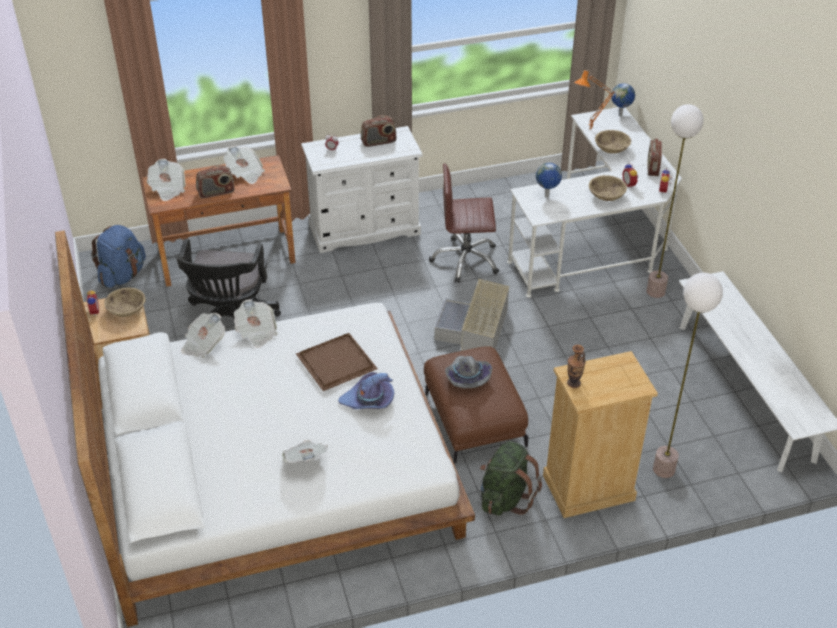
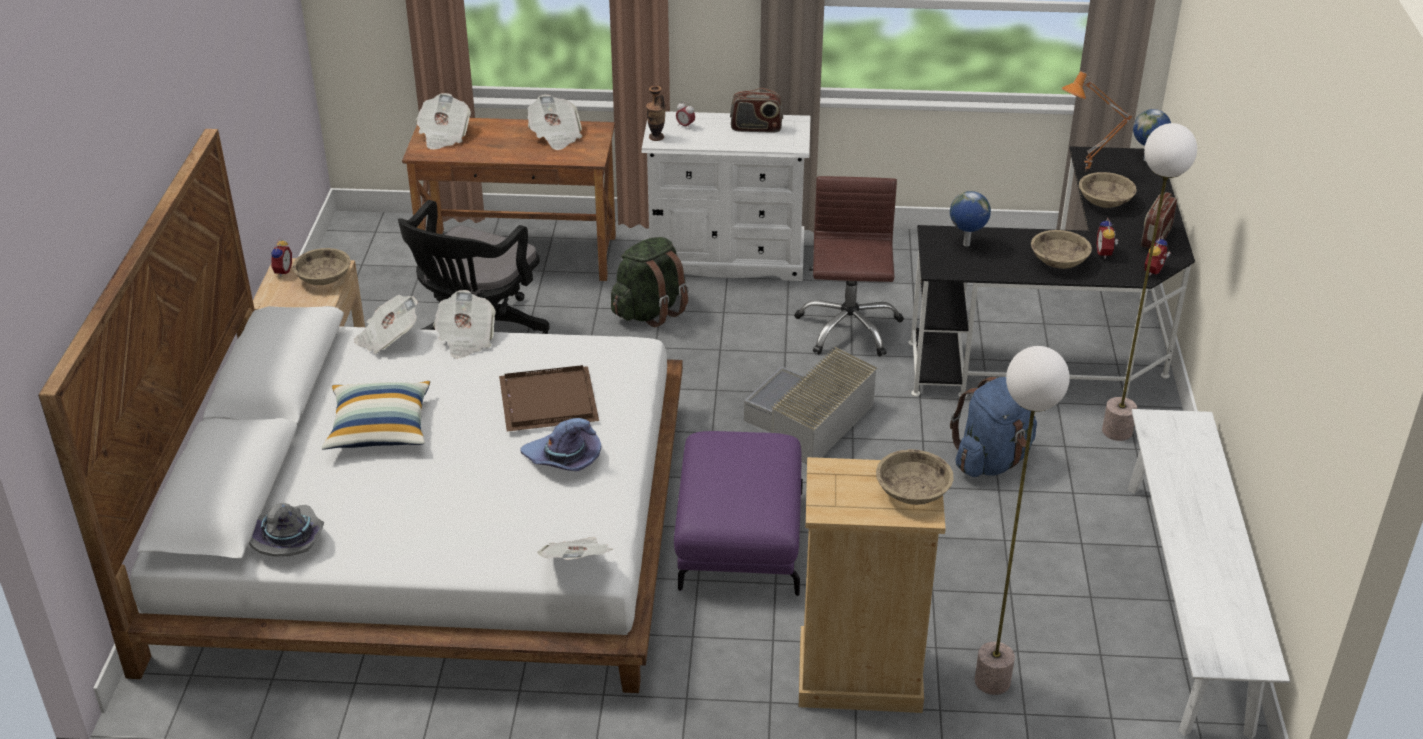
camera: 20 degrees right, 5 degrees down
blue backpack [91,225,146,288] -> blue backpack moved to [950,377,1037,477]
radio [196,165,234,198] -> none
newspaper [282,440,328,463] -> newspaper moved to [537,537,613,560]
brown ottoman [424,346,528,464] -> purple ottoman [674,431,803,596]
brown office chair [429,163,499,283] -> brown office chair turned 75 degrees clockwise [794,176,904,357]
grey hat [445,356,493,388] -> grey hat moved to [249,503,324,556]
green backpack [480,441,542,516] -> green backpack moved to [611,237,689,327]
white desk [507,107,682,298] -> black desk [908,146,1195,398]
vase [567,345,586,388] -> vase moved to [646,86,666,141]
none -> pillow [322,381,430,450]
none -> beige bowl [876,449,954,505]

